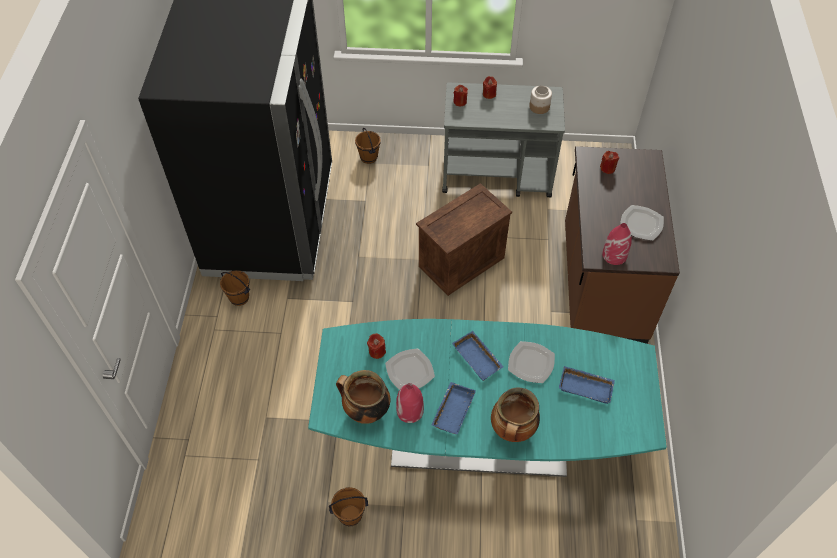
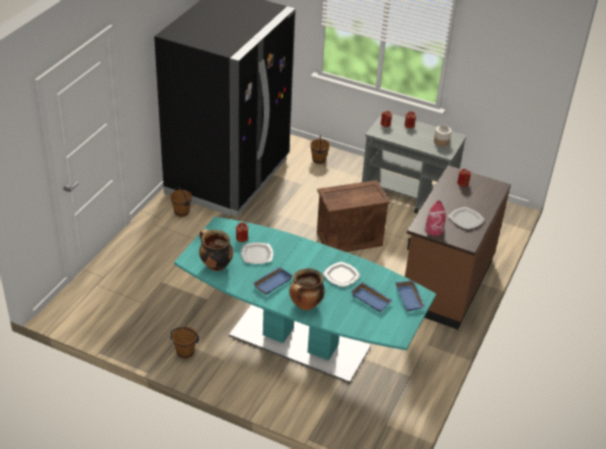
camera: 20 degrees right, 15 degrees down
red vase [396,383,424,423] -> none
blue tray [452,331,504,381] -> blue tray moved to [395,280,425,312]

